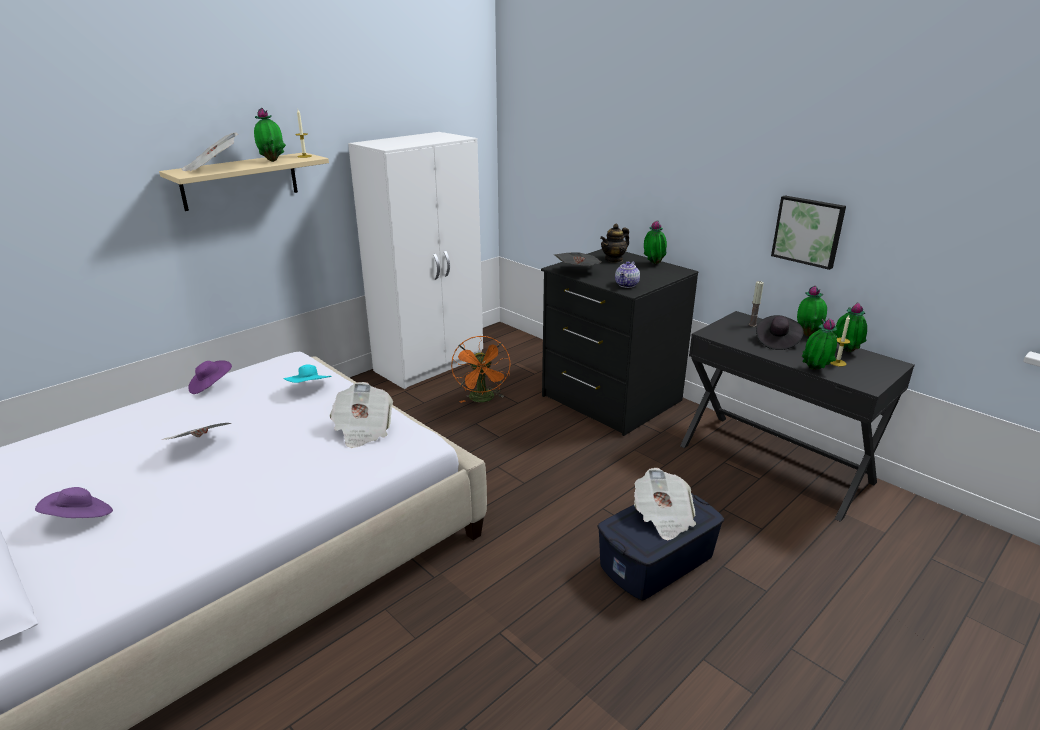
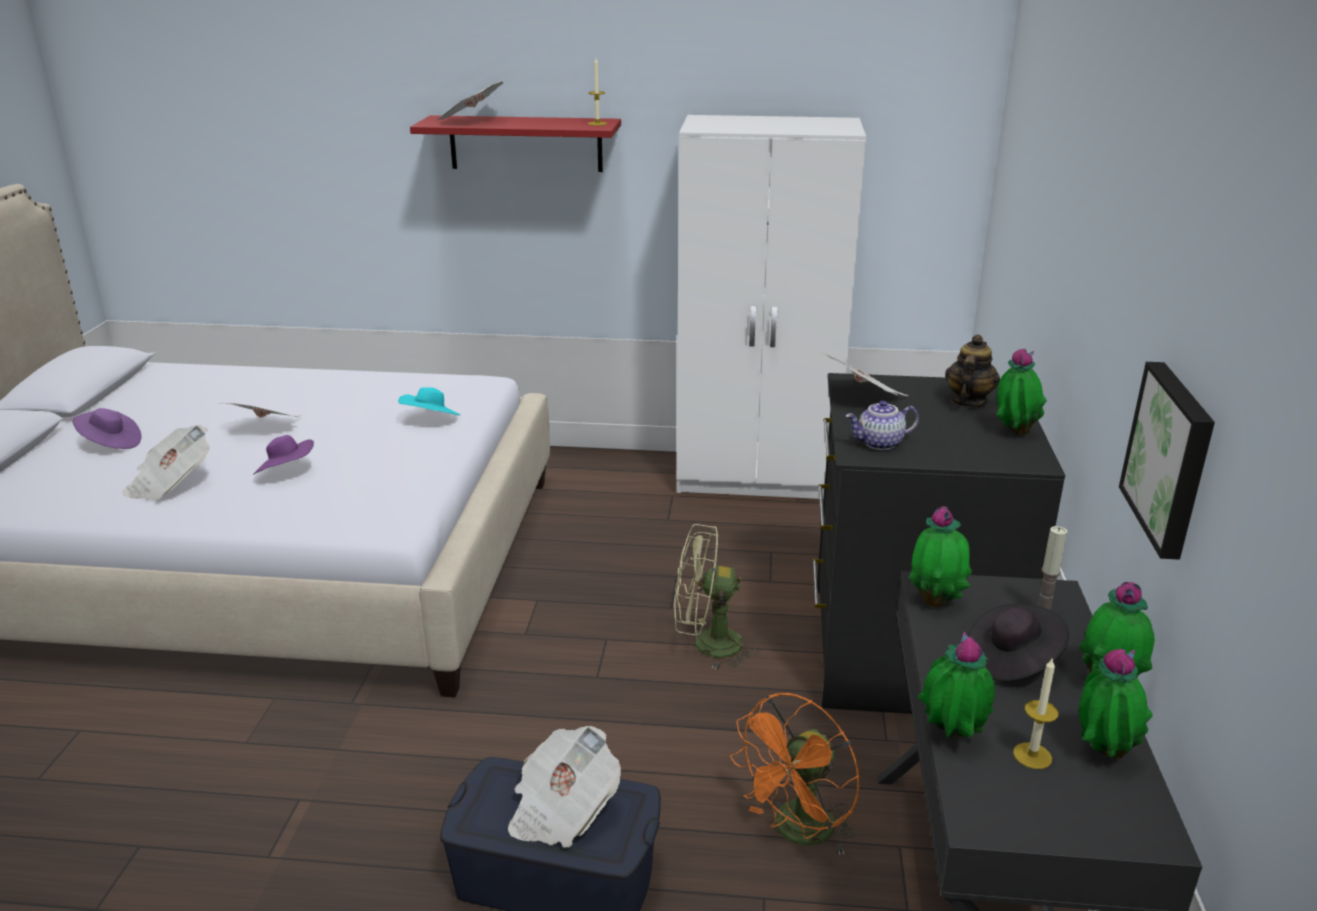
camera: 50 degrees right, 0 degrees up
beige shelf [159,153,329,211] -> red shelf [410,115,621,172]
purple hat [188,360,232,394] -> purple hat moved to [253,435,314,475]
potted plant [254,108,286,162] -> potted plant moved to [909,506,972,607]
newspaper [330,382,393,448] -> newspaper moved to [123,425,210,501]
orange fan [451,336,510,403] -> orange fan moved to [730,693,860,855]
teapot [600,224,629,263] -> teapot turned 105 degrees clockwise [945,334,1000,407]
none -> green fan [674,524,758,670]

